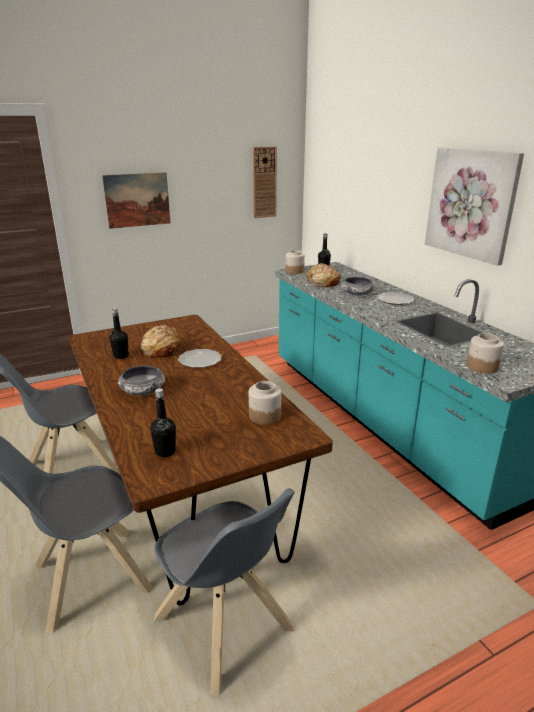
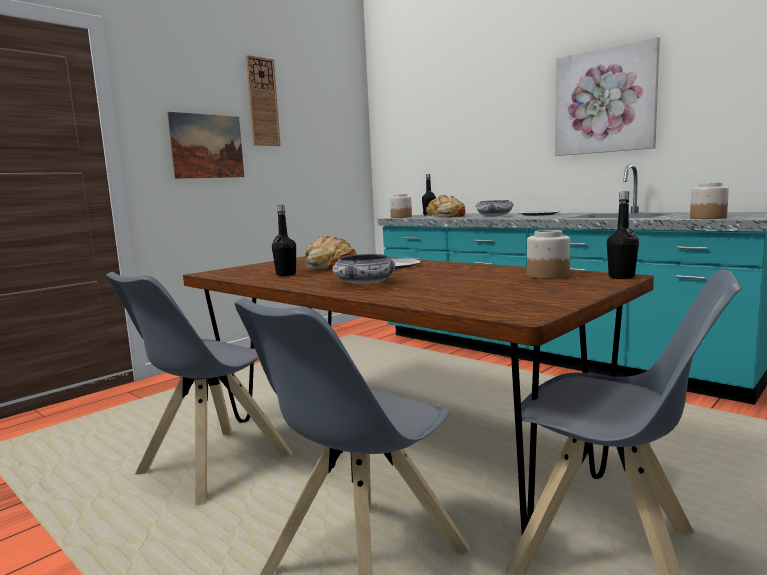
camera: 20 degrees left, 15 degrees down
black bottle [150,388,176,457] -> black bottle moved to [607,191,639,279]
wall clock [253,146,277,218] -> wall clock moved to [246,55,281,146]

